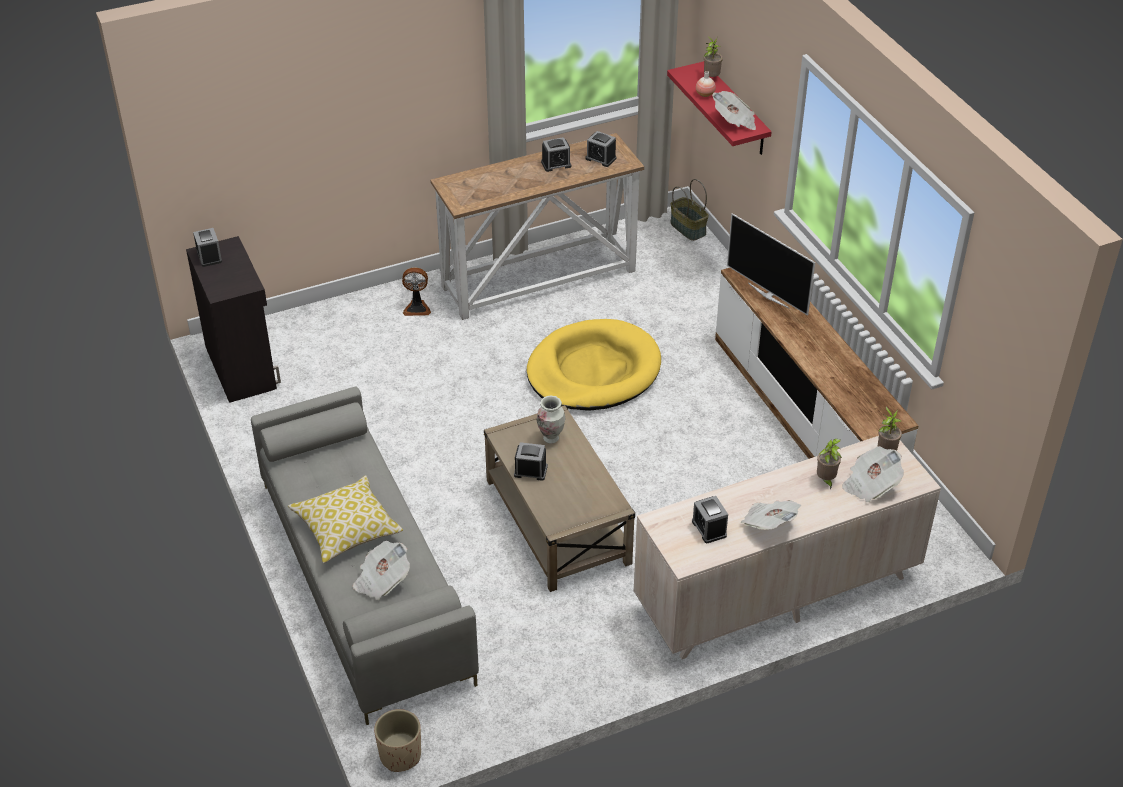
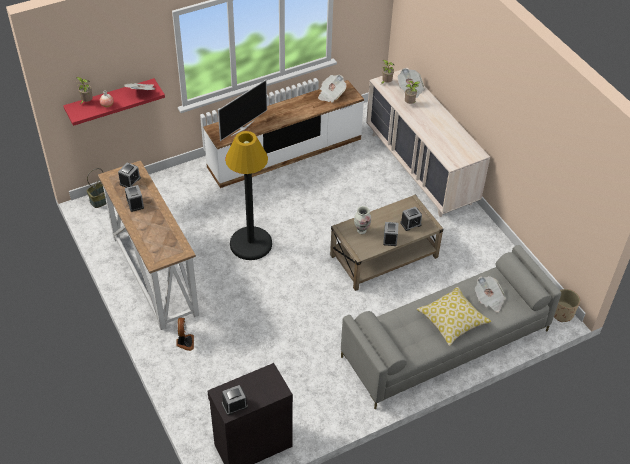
camera: 95 degrees left, 5 degrees up
yellow dog bed [527,319,661,411] -> black floor lamp [225,131,272,260]
alarm clock [692,496,728,543] -> alarm clock moved to [400,207,422,231]
newspaper [741,500,801,530] -> newspaper moved to [318,75,347,103]

